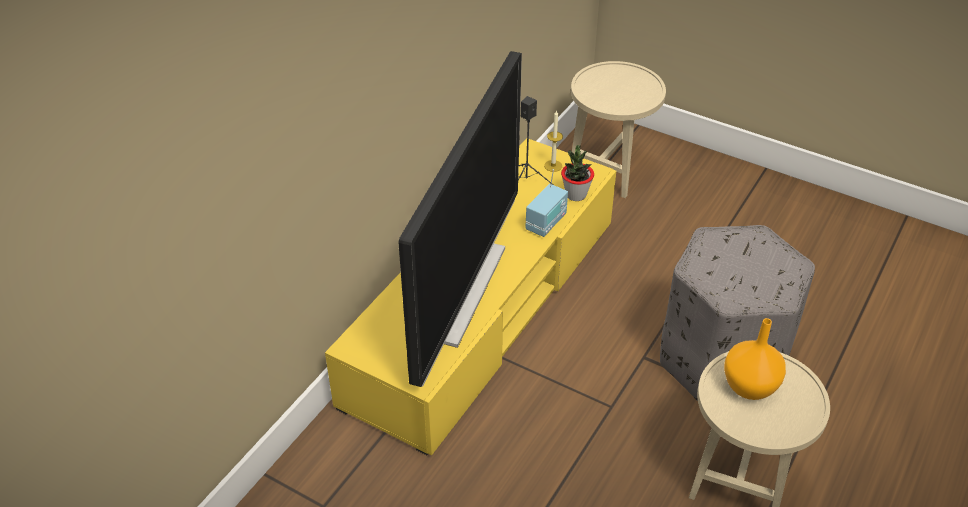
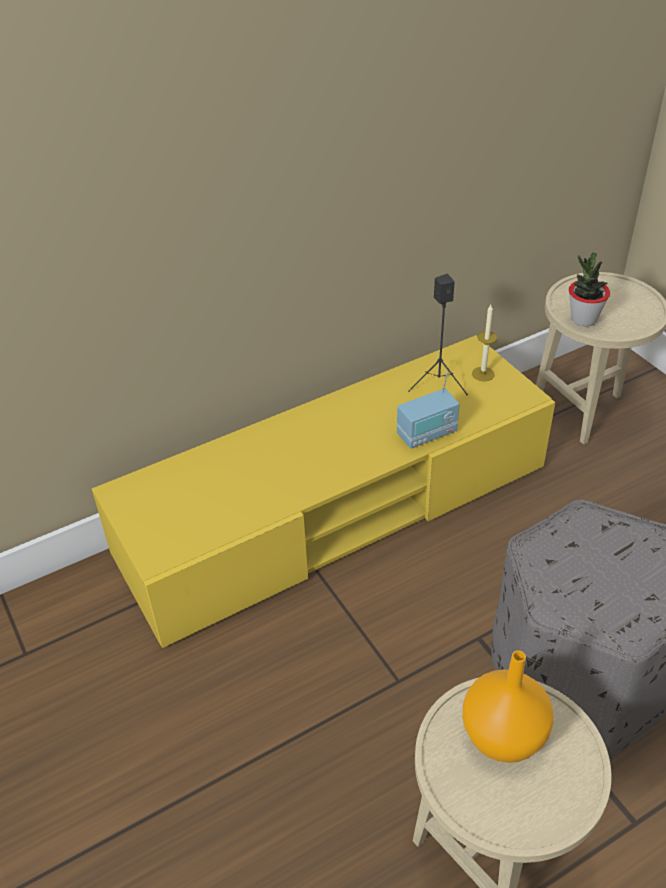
camera: 30 degrees right, 0 degrees up
television [399,51,522,387] -> none
potted plant [561,145,594,201] -> potted plant moved to [569,252,610,326]

